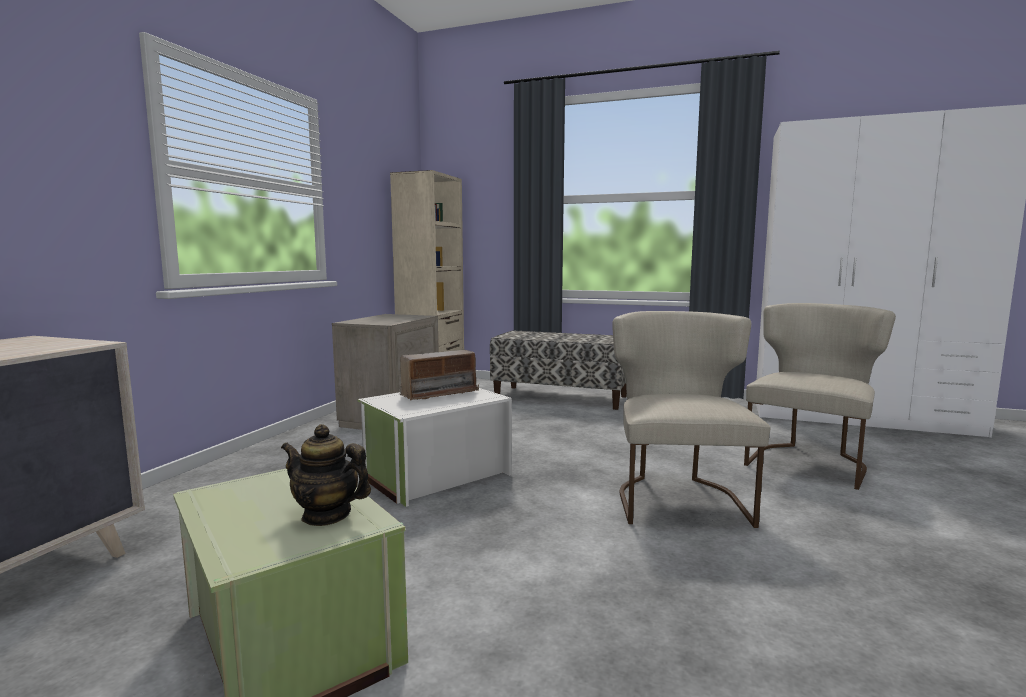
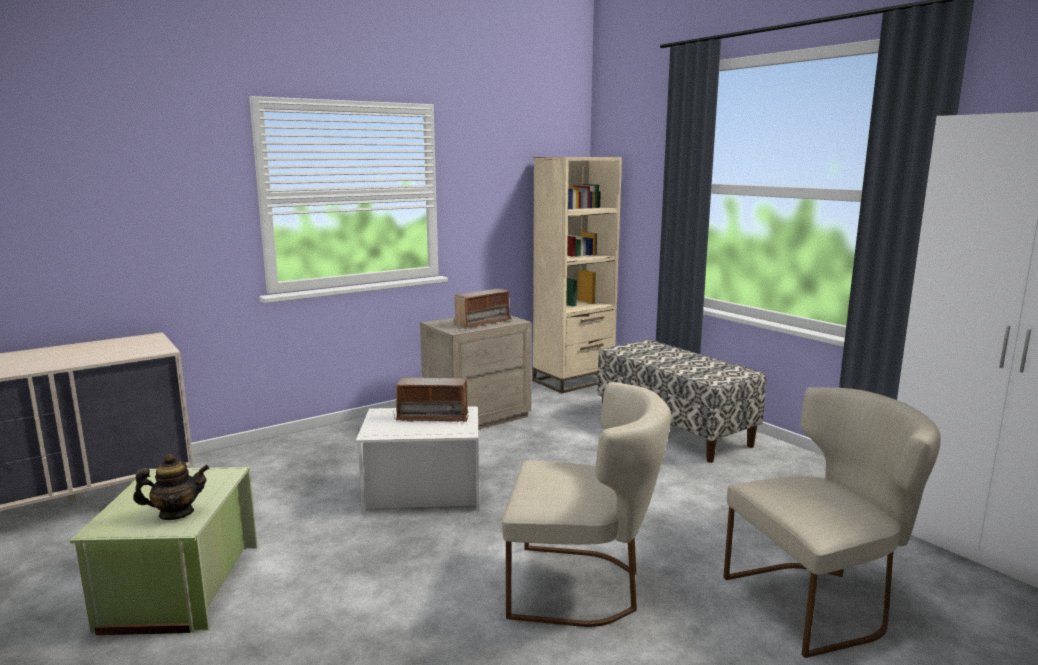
camera: 35 degrees right, 5 degrees up
teapot [281,424,371,526] -> teapot turned 105 degrees clockwise [133,454,209,520]
beige chair [612,311,770,528] -> beige chair turned 60 degrees clockwise [502,382,671,627]
none -> radio [454,288,511,328]

